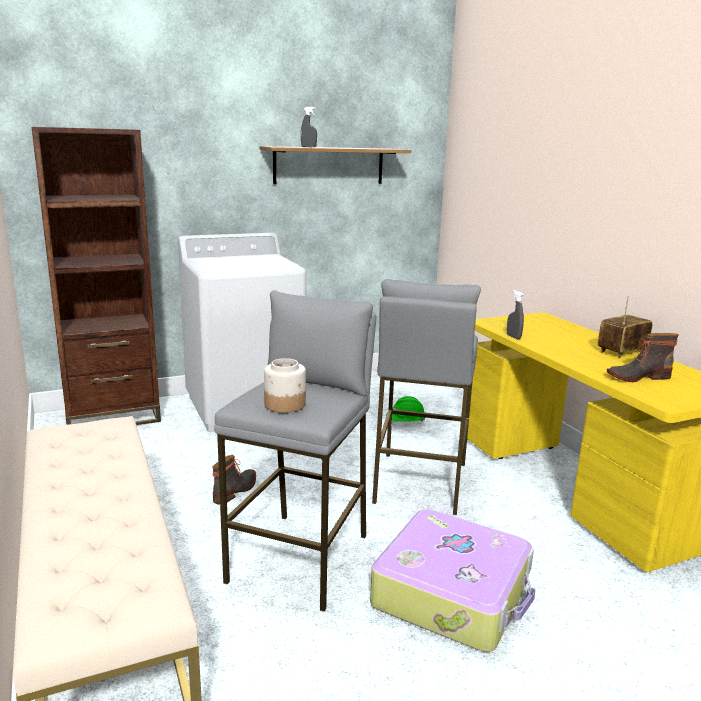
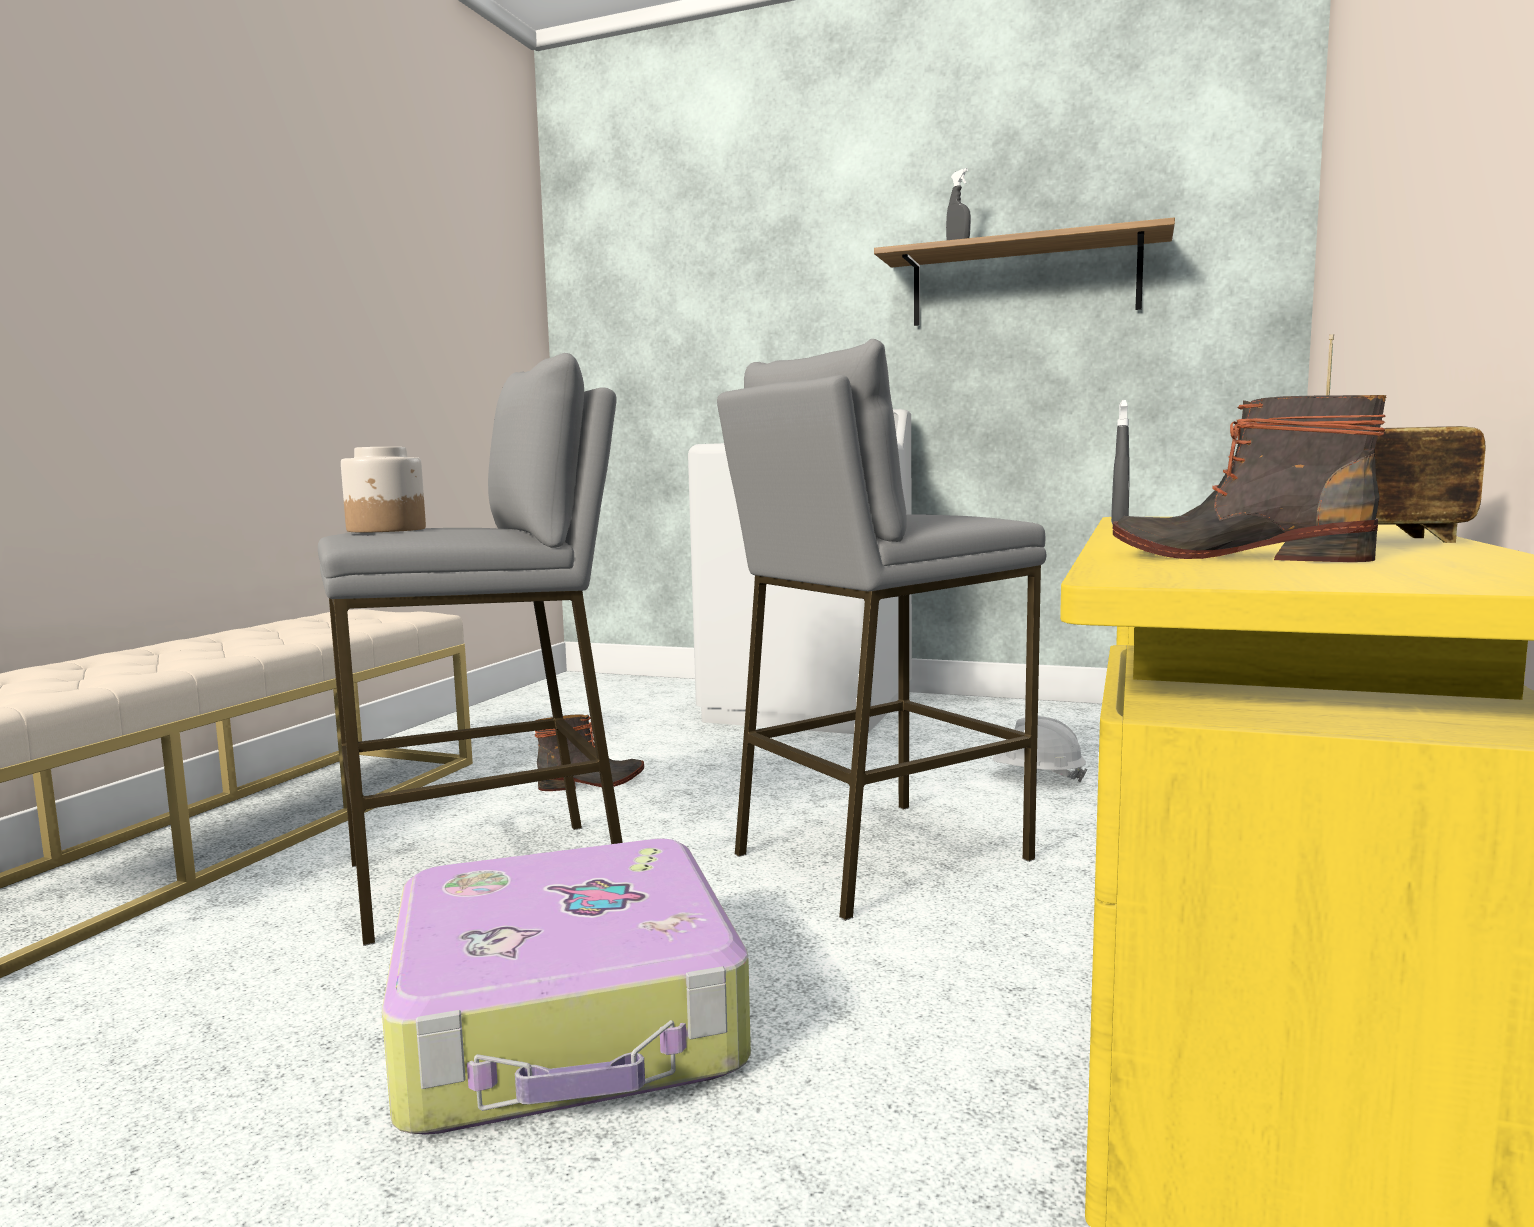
camera: 45 degrees right, 10 degrees down
brown bookcase [31,127,161,425] -> none
green hard hat [386,396,425,422] -> white hard hat [993,716,1088,782]

